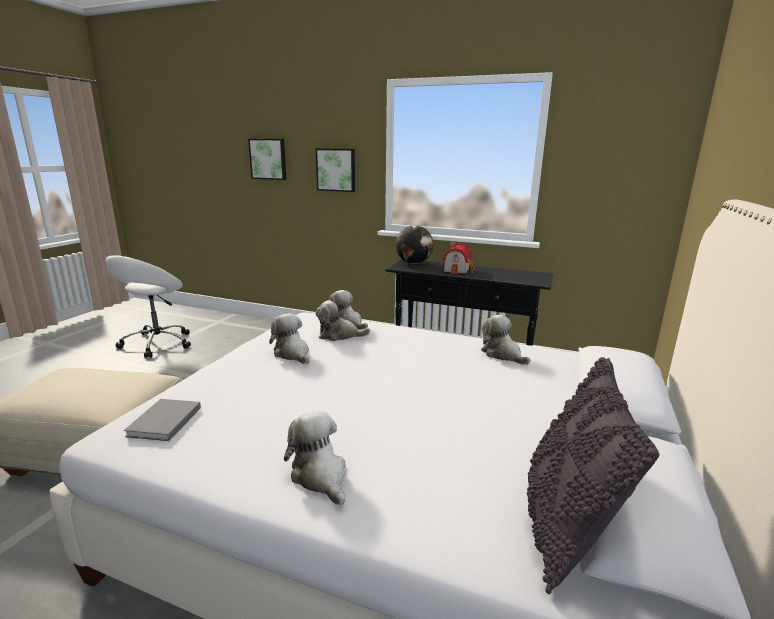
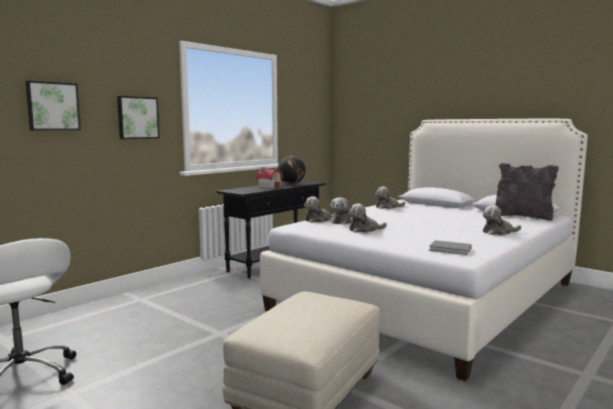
camera: 70 degrees left, 10 degrees down
globe [395,225,433,264] -> globe moved to [278,156,305,184]

